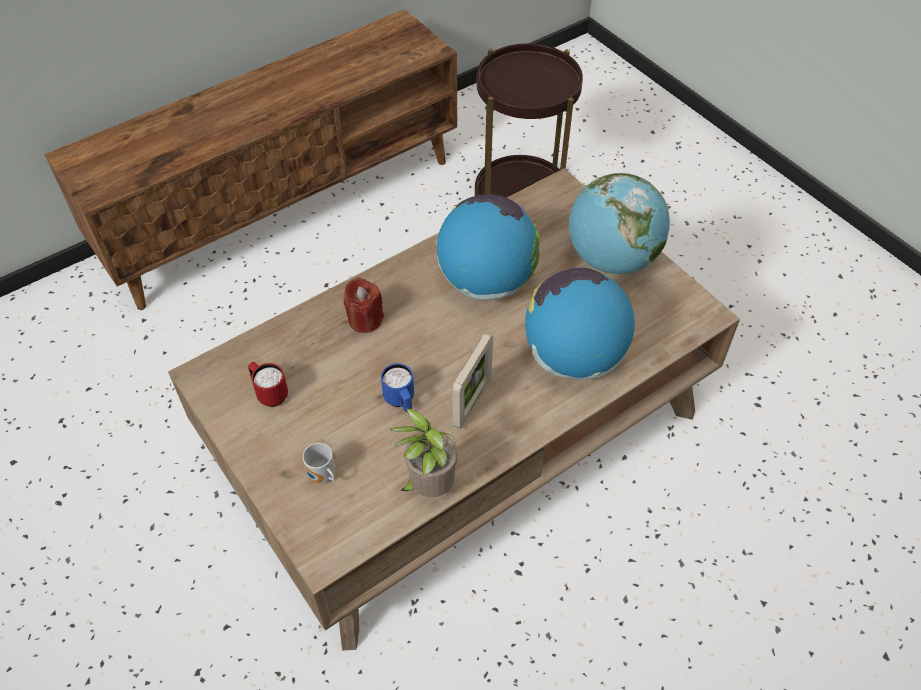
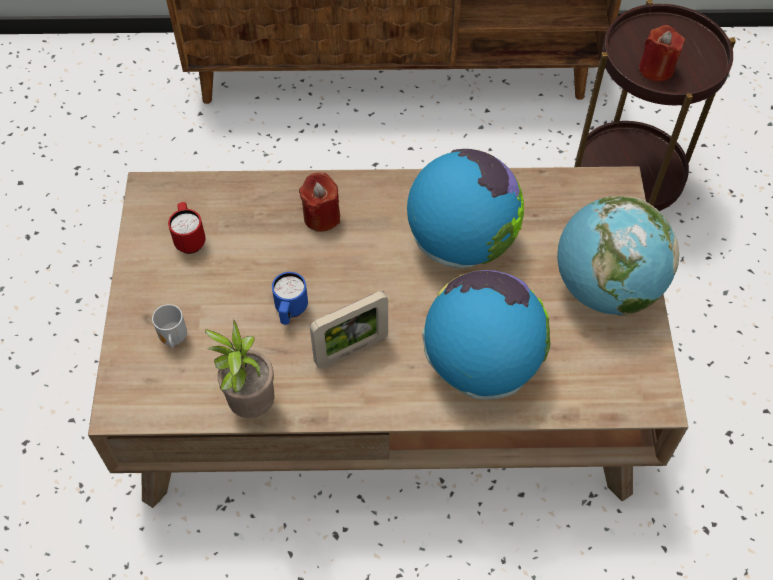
camera: 35 degrees right, 5 degrees up
none -> red candle [639,25,685,82]

